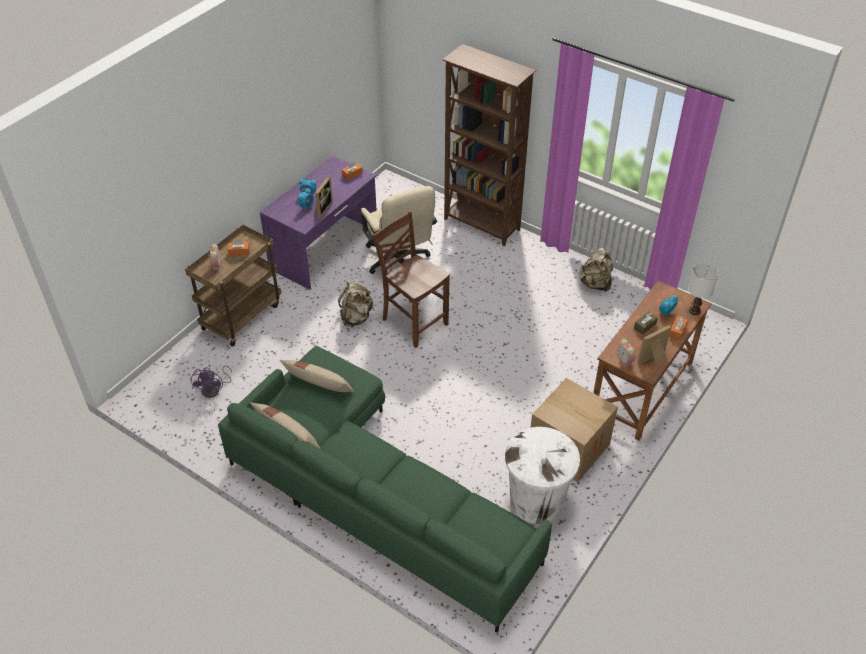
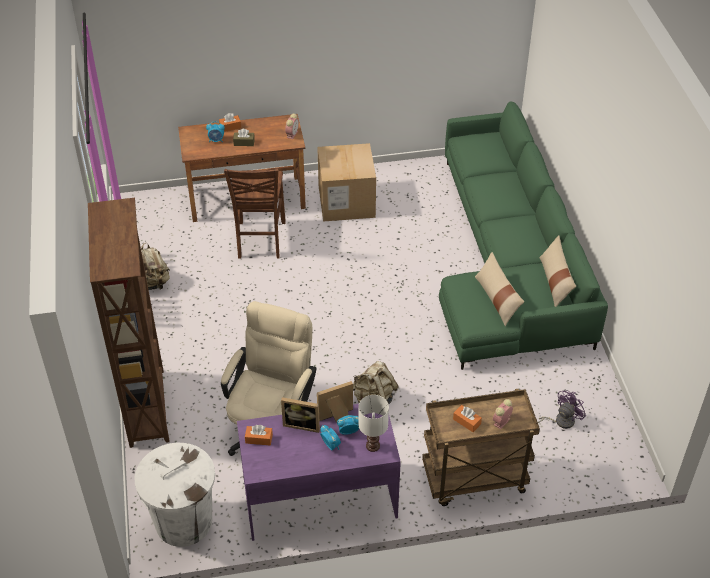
camera: 135 degrees left, 0 degrees up
brown chair [373,211,450,348] -> brown chair moved to [224,169,286,259]
white trash can [505,427,580,524] -> white trash can moved to [134,443,215,547]
picture frame [637,325,671,366] -> picture frame moved to [281,397,320,433]
white table lamp [688,263,718,315] -> white table lamp moved to [358,395,389,452]

